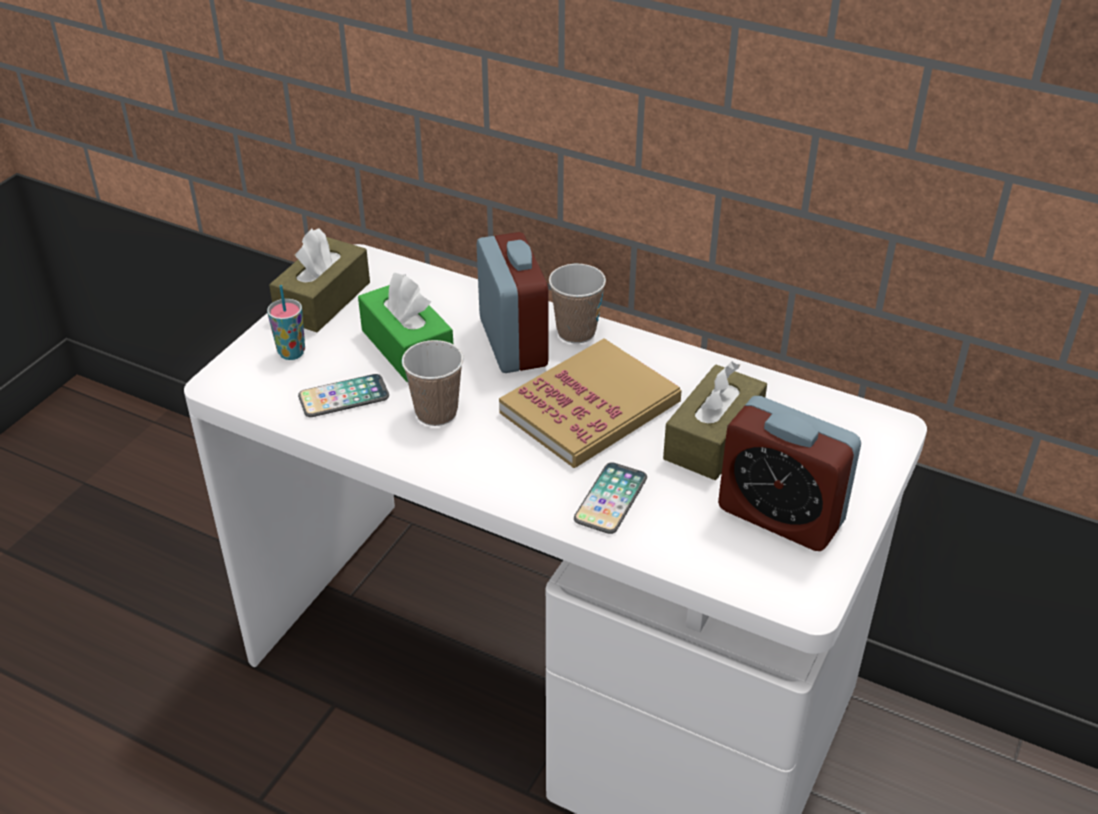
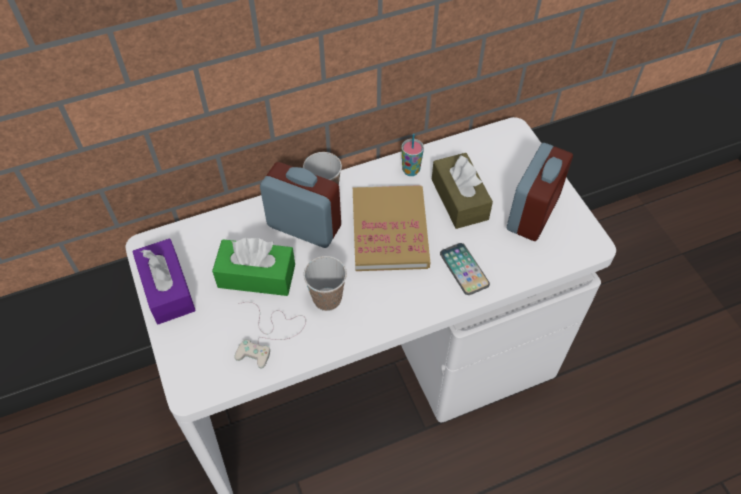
camera: 50 degrees left, 15 degrees up
cup [267,285,305,360] -> cup moved to [401,134,424,176]
brown tissue box [269,229,370,332] -> purple tissue box [132,238,196,324]
phone [298,374,389,417] -> white game controller [234,302,306,369]
alarm clock [718,396,861,551] -> alarm clock turned 45 degrees counterclockwise [507,143,573,241]

